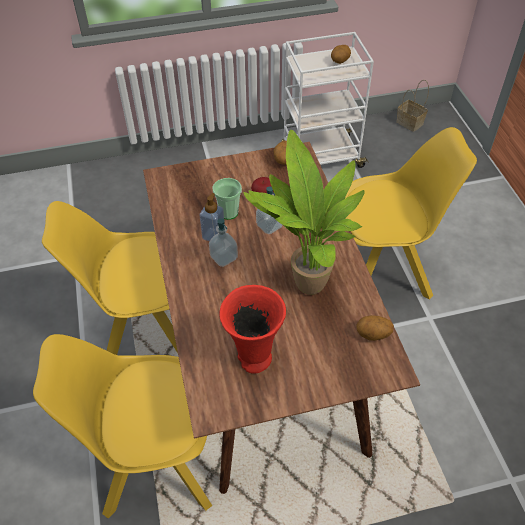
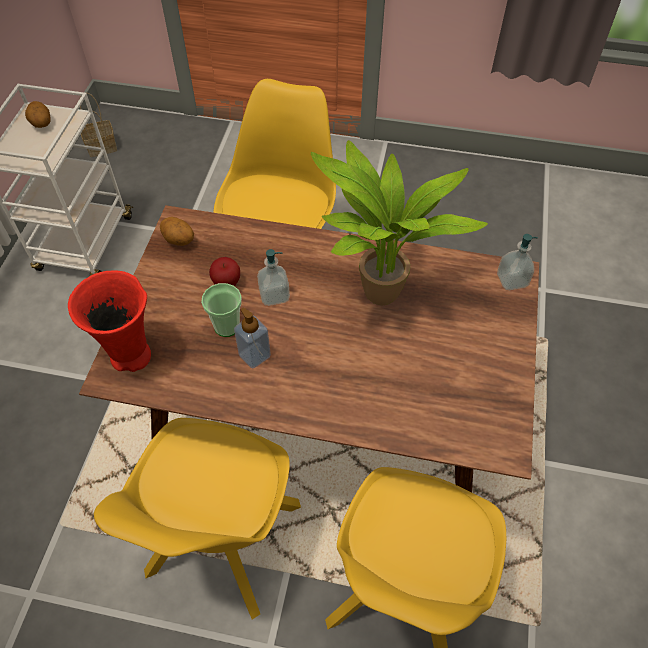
camera: 65 degrees left, 5 degrees up
soap dispenser [209,218,238,267] -> soap dispenser moved to [497,234,538,290]
red vase [219,285,286,374] -> red vase moved to [68,270,151,372]
potato [356,315,394,341] -> none

